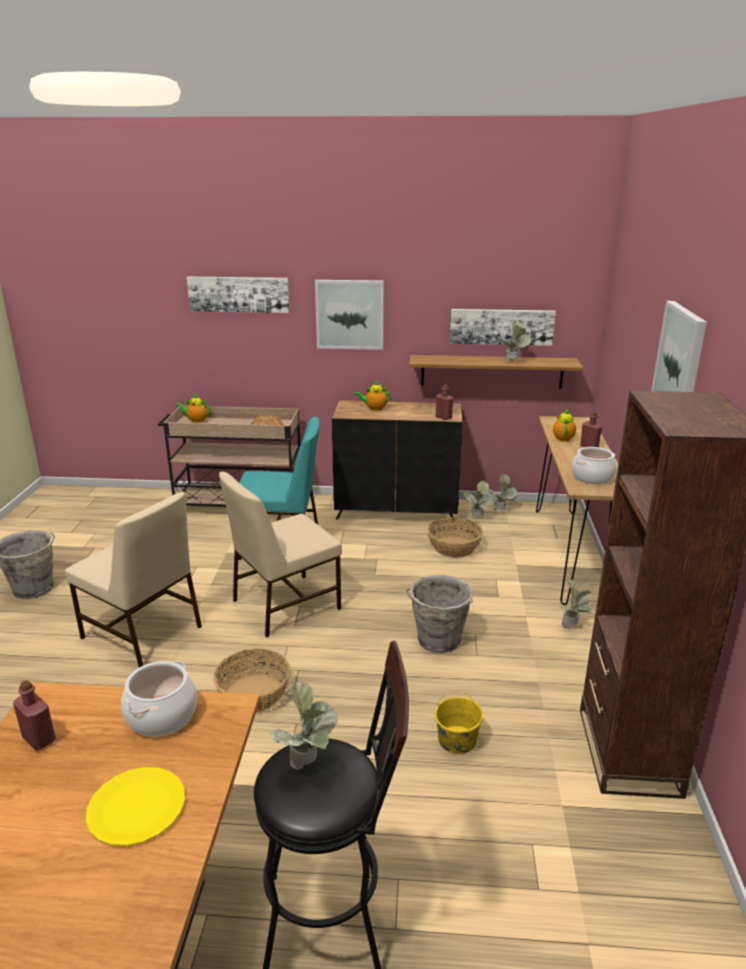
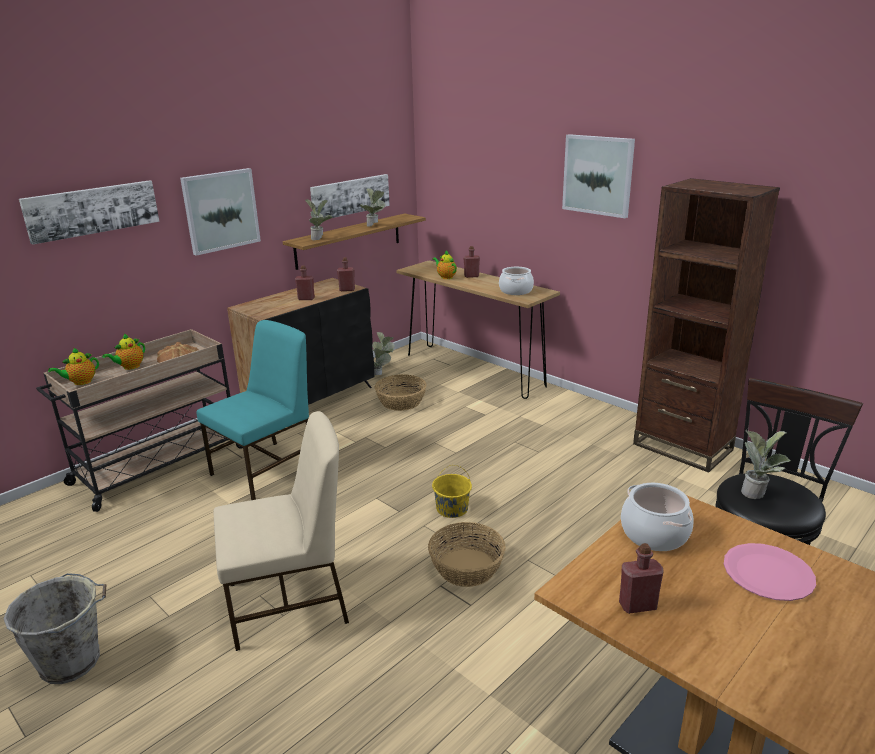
camera: 50 degrees left, 0 degrees up
yellow plate [86,767,185,846] -> pink plate [724,543,816,601]
beige chair [219,472,342,637] -> none
teapot [354,381,391,411] -> teapot moved to [102,334,145,370]
grey bucket [406,575,473,653] -> none
yellow bucket [435,691,484,754] -> yellow bucket moved to [432,465,472,518]
potted plant [559,579,593,629] -> potted plant moved to [305,199,333,240]
none -> red bottle [295,265,315,300]

